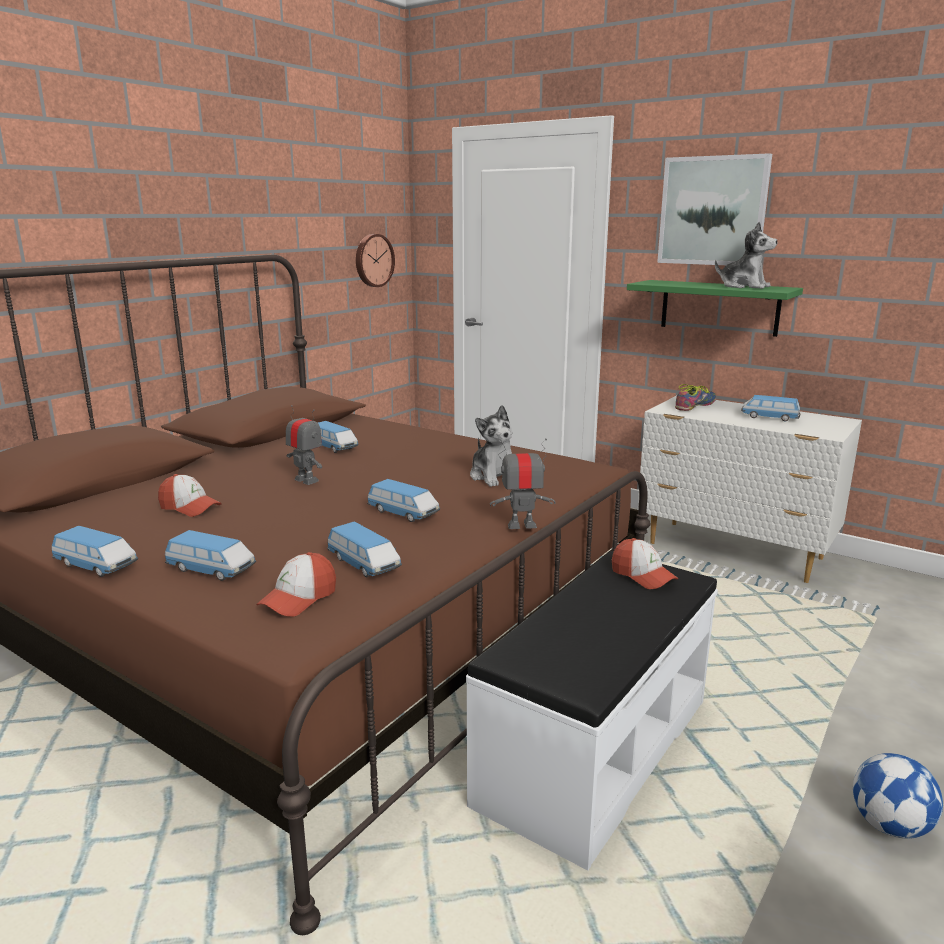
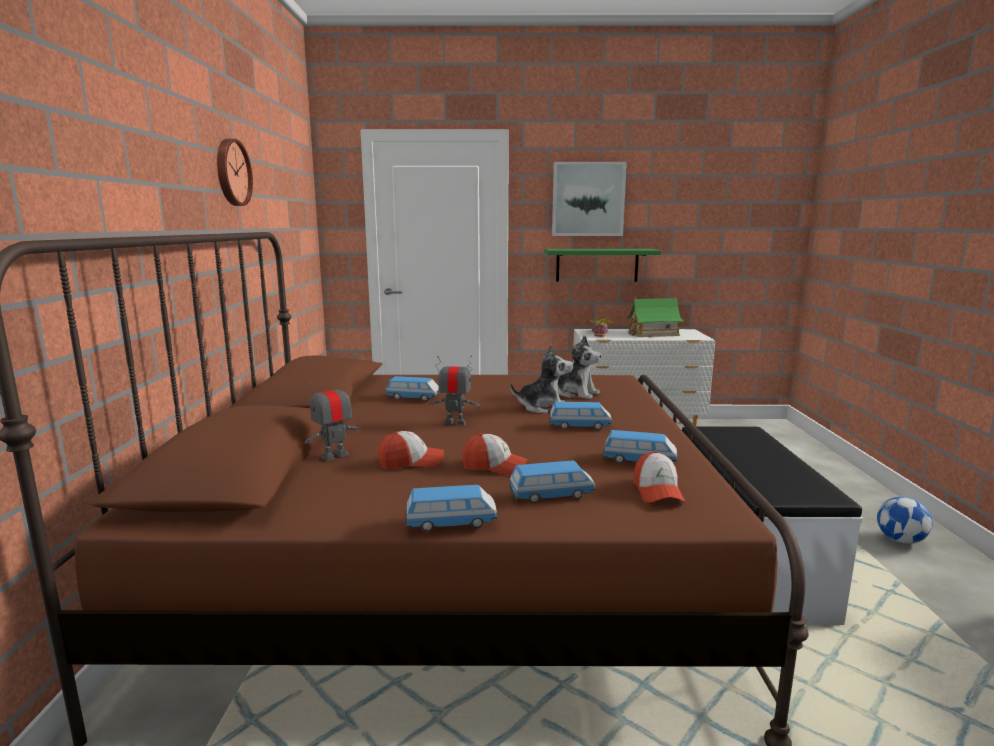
camera: 35 degrees left, 5 degrees down
wall clock [356,234,395,287] -> wall clock moved to [217,139,253,206]
toy robot [490,438,556,529] -> toy robot moved to [305,374,361,461]
cap [612,538,678,589] -> cap moved to [462,433,528,476]
plush toy [715,222,777,289] -> plush toy moved to [510,345,573,414]
toy car [741,395,800,421] -> toy house [625,295,685,337]

